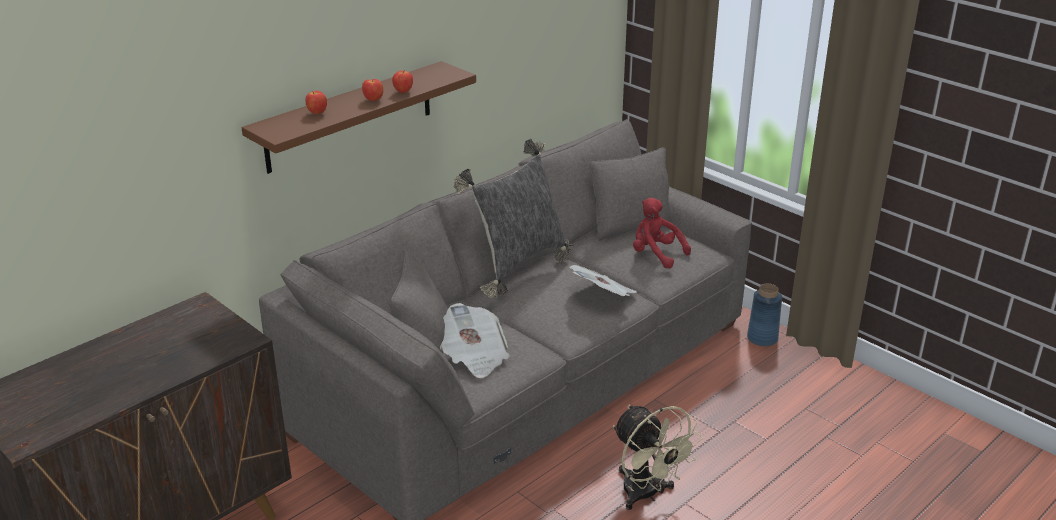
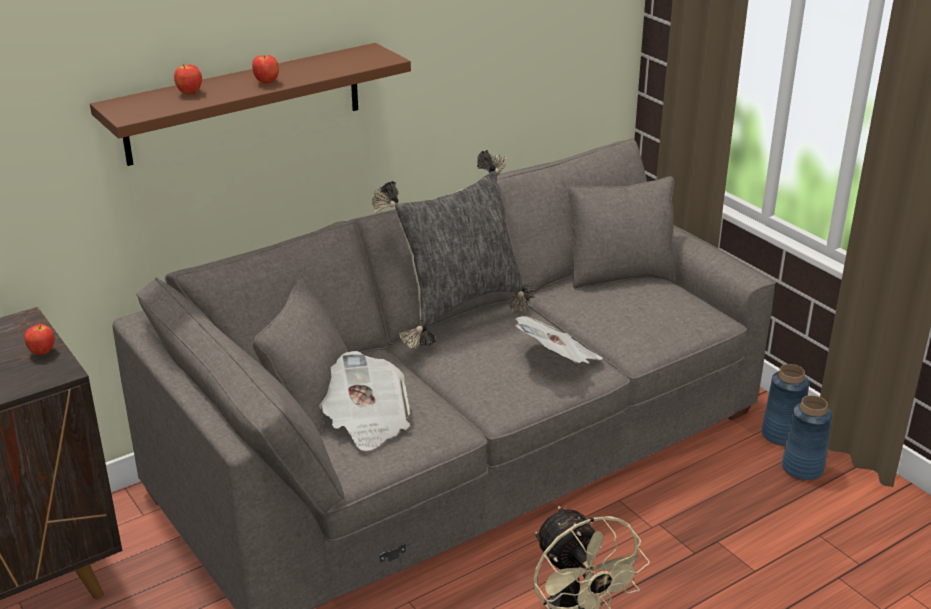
camera: 10 degrees right, 0 degrees up
apple [392,70,413,93] -> apple moved to [24,324,55,355]
red plush toy [633,198,691,269] -> none
none -> blue vase [782,395,832,480]

